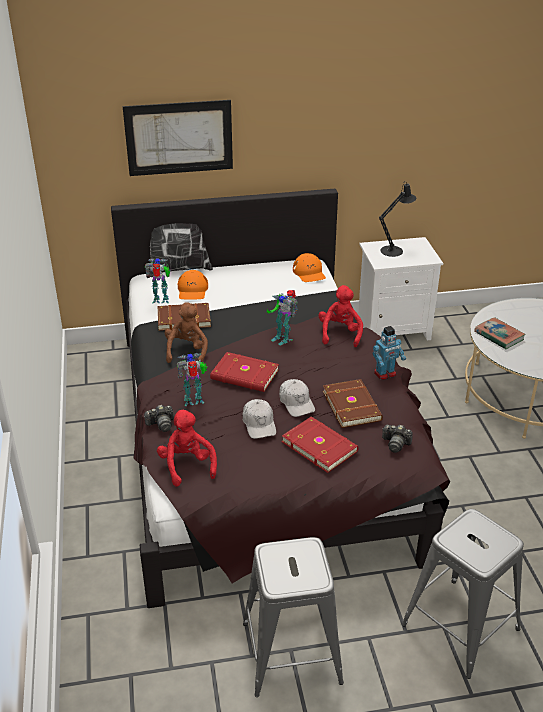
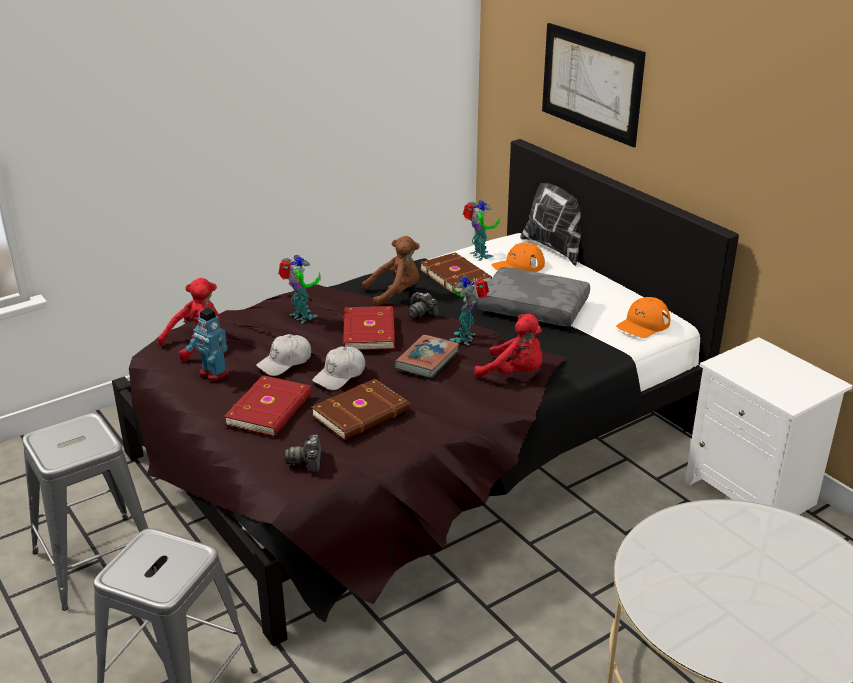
camera: 65 degrees right, 5 degrees down
camera [144,405,174,432] -> camera moved to [407,292,439,319]
red plush toy [319,285,363,347] -> red plush toy turned 45 degrees clockwise [474,314,542,378]
toy robot [373,326,406,380] -> toy robot moved to [185,308,229,382]
black table lamp [379,181,416,257] -> none
book [474,317,526,350] -> book moved to [394,335,460,378]
none -> grey pillow [477,267,590,327]

